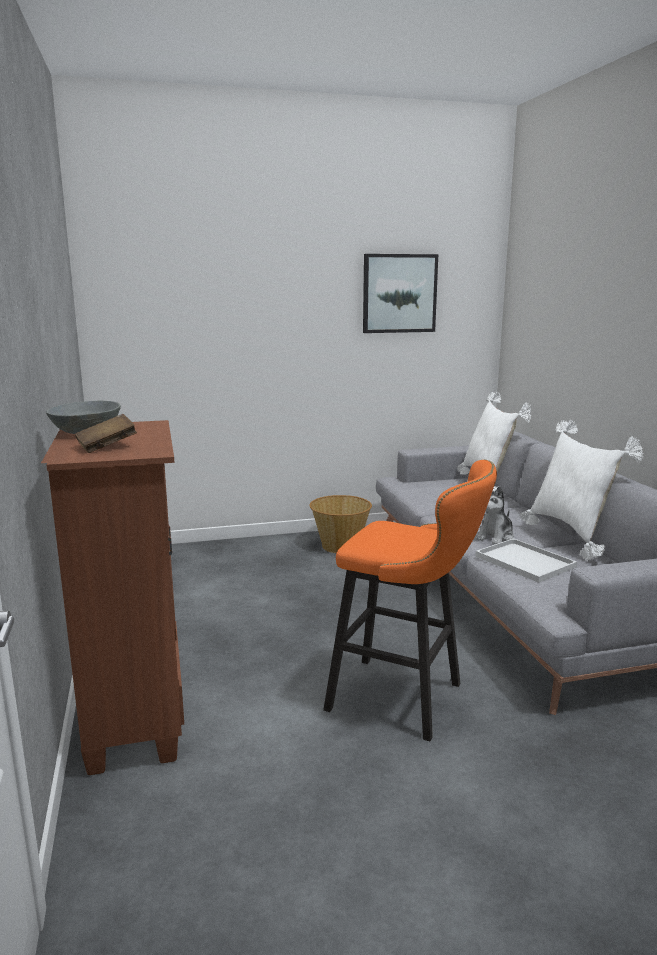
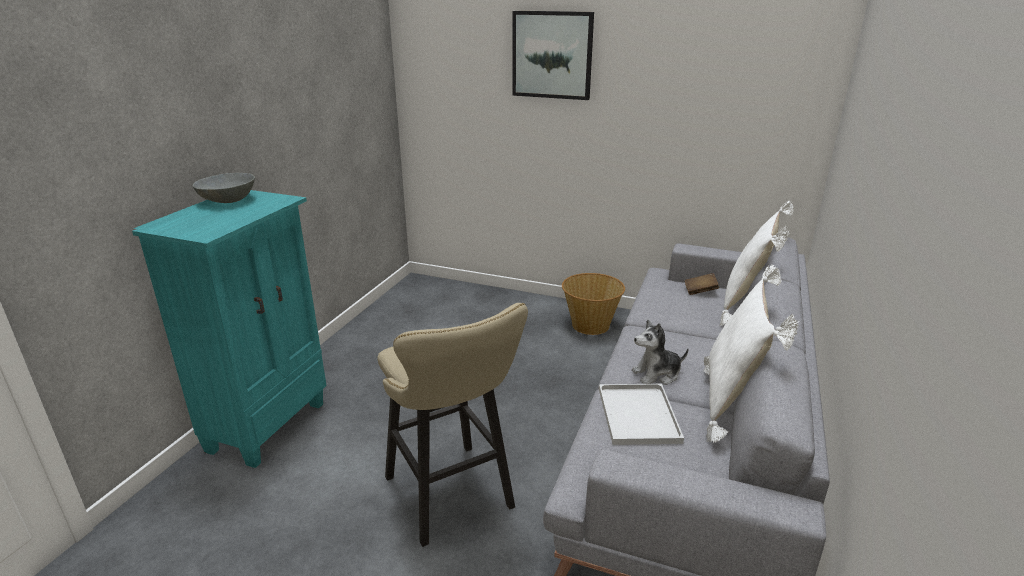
camera: 35 degrees right, 10 degrees up
brown cabinet [41,420,184,775] -> turquoise cabinet [132,190,327,468]
brown book [75,414,137,453] -> brown book moved to [685,273,719,295]
orange stool [323,460,497,741] -> beige stool [378,303,528,547]
picture [363,254,438,333] -> picture moved to [513,11,594,100]

